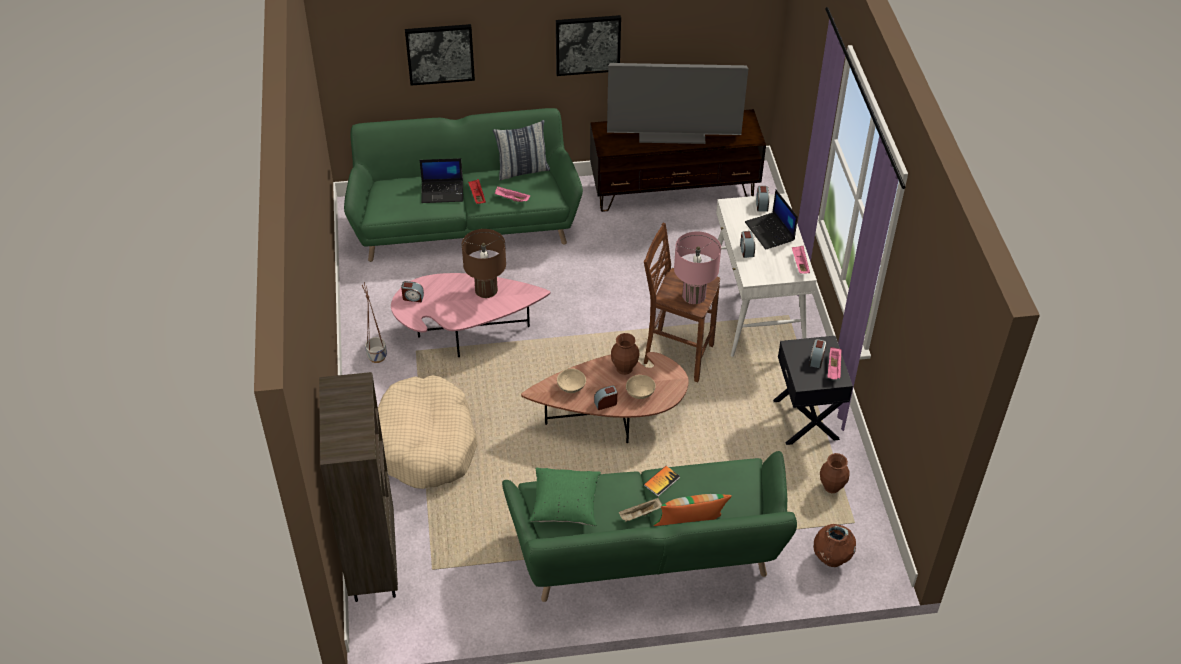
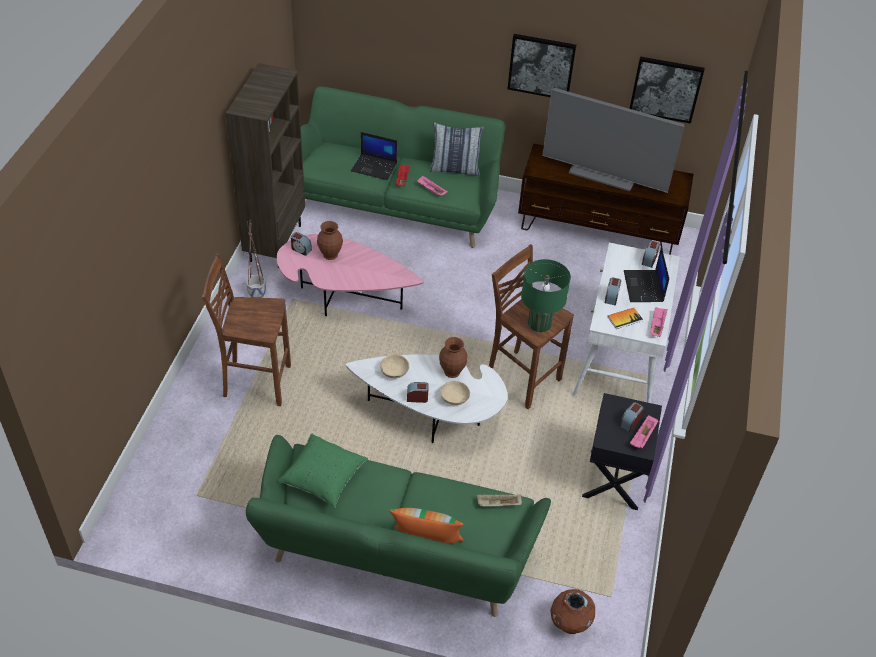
camera: 20 degrees right, 0 degrees up
brown bookcase [319,372,398,602] -> brown bookcase moved to [226,63,305,268]
beige dog bed [378,375,478,489] -> brown stool [202,253,291,406]
picture [405,24,475,86] -> picture moved to [629,56,705,124]
brown table lamp [462,229,506,298] -> none
brown coffee table [521,352,689,443] -> white coffee table [346,354,508,443]
beige tray [619,498,663,522] -> beige tray moved to [477,494,522,507]
book [644,466,680,496] -> book moved to [607,308,643,329]
pink table lamp [674,231,721,304] -> green table lamp [521,259,571,332]
brown vase [820,453,850,493] -> brown vase moved to [317,221,343,260]

